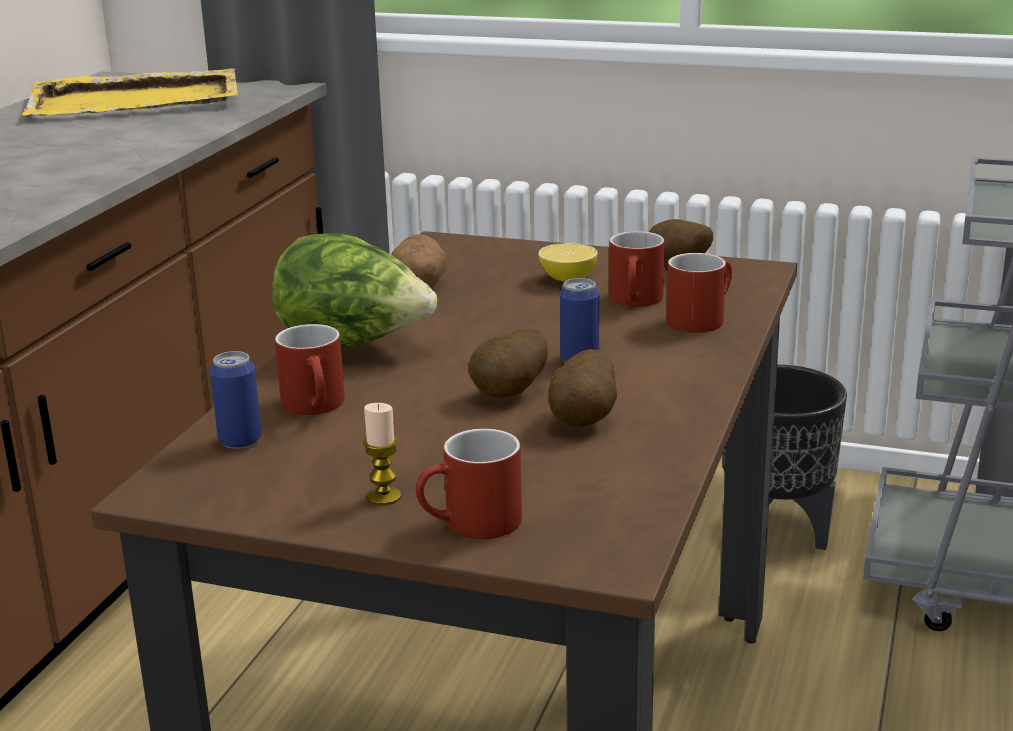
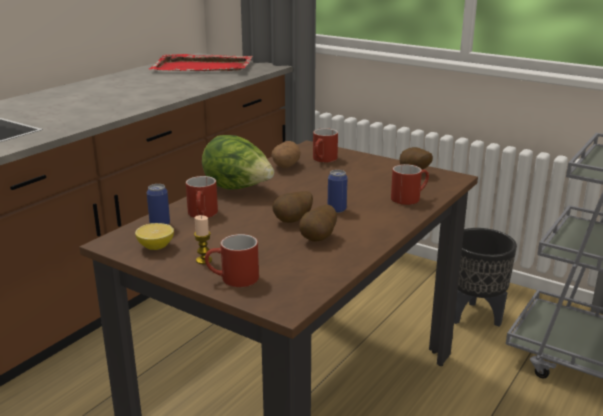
camera: 15 degrees right, 0 degrees up
yellow tray [21,68,238,116] -> red tray [149,54,253,71]
lemon [538,243,598,282] -> lemon moved to [135,223,174,250]
red mug [609,231,664,307] -> red mug moved to [313,128,338,163]

